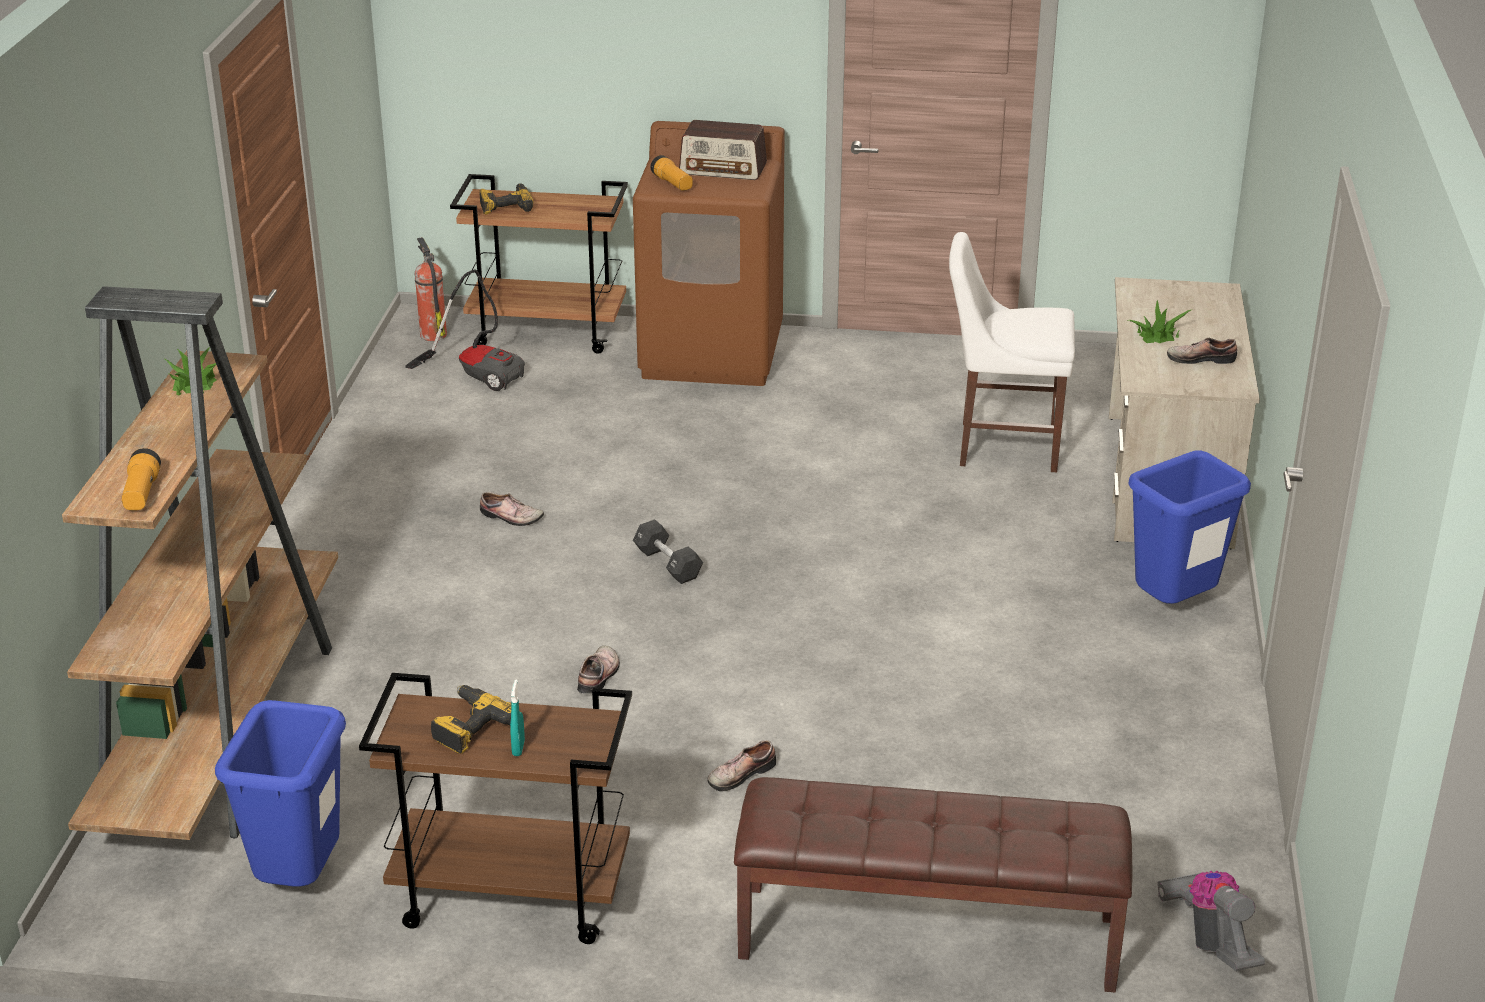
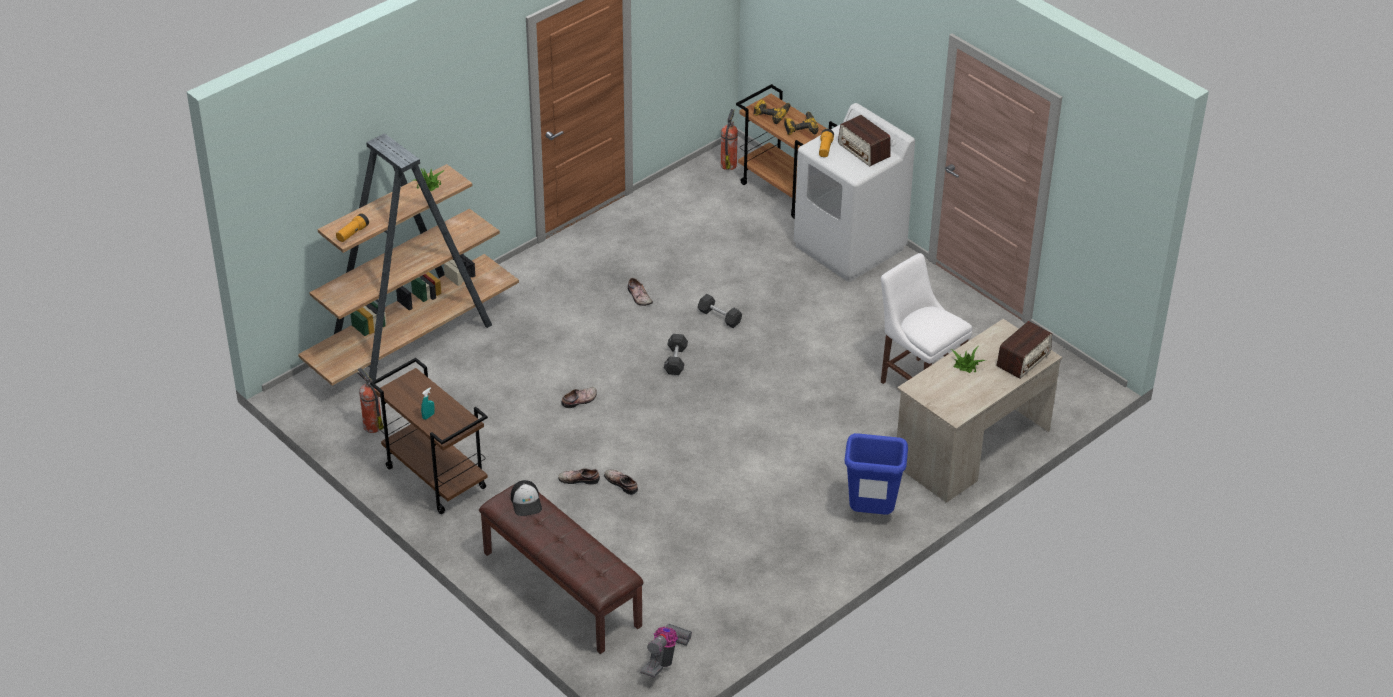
camera: 40 degrees right, 10 degrees up
blue trash can [215,700,346,887] -> fire extinguisher [357,368,384,433]
vacuum cleaner [405,269,525,391] -> none
power drill [431,685,511,754] -> power drill moved to [784,111,819,135]
brown washing machine [633,121,785,386] -> white washing machine [794,103,915,282]
shoe [1167,338,1237,364] -> shoe moved to [604,470,638,495]
none -> cap [511,480,542,516]
none -> black dumbbell [698,294,742,328]
none -> radio [996,321,1052,379]

